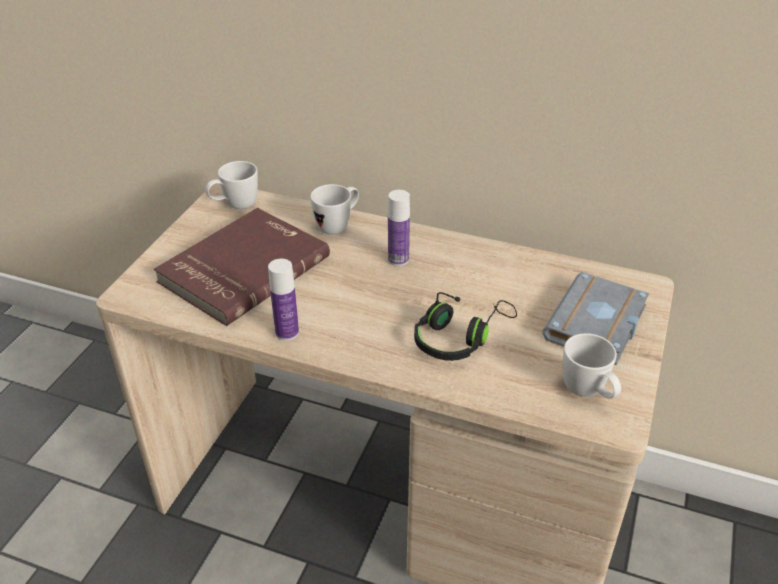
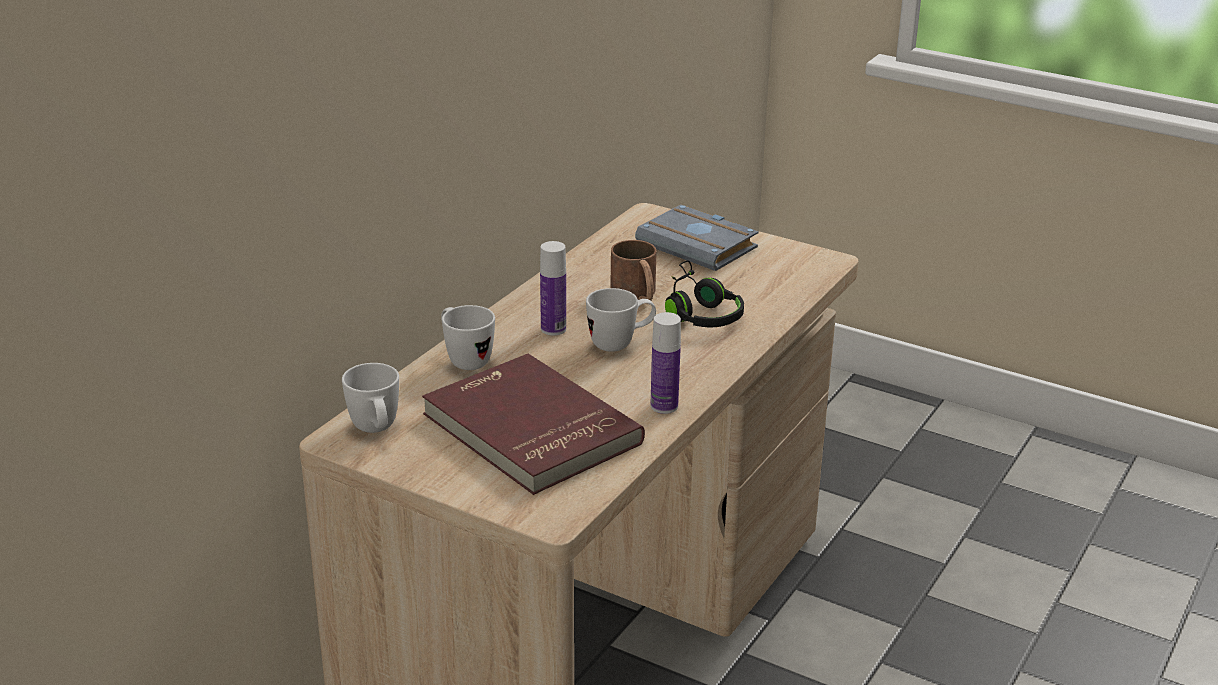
camera: 80 degrees left, 10 degrees down
white mug [563,333,621,399] -> white mug moved to [586,288,656,352]
none -> brown mug [610,240,657,300]

